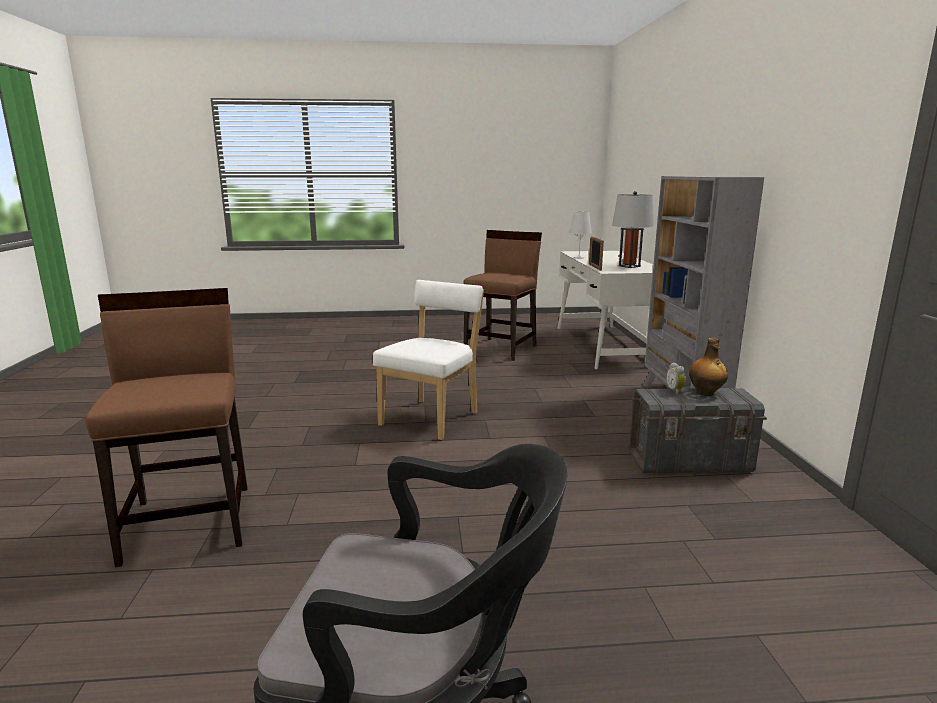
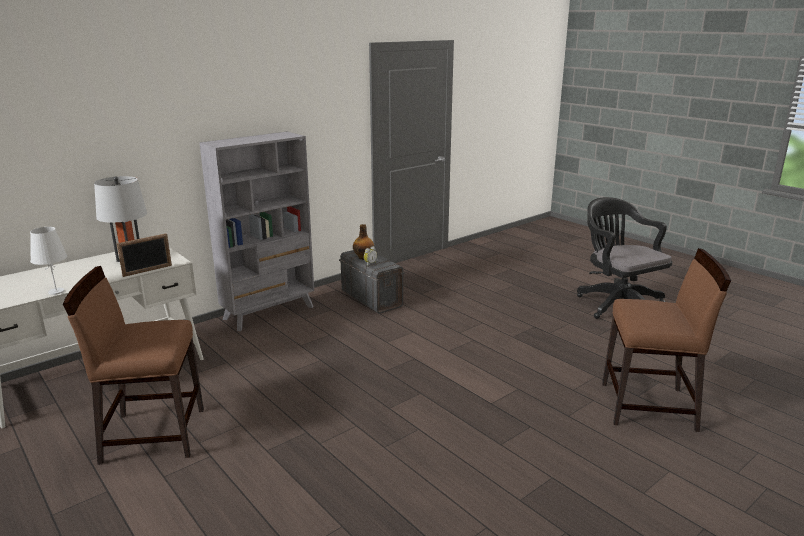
camera: 125 degrees left, 5 degrees up
brown chair [85,288,248,567] -> brown chair turned 120 degrees counterclockwise [602,248,731,432]
white chair [373,280,484,440] -> none

